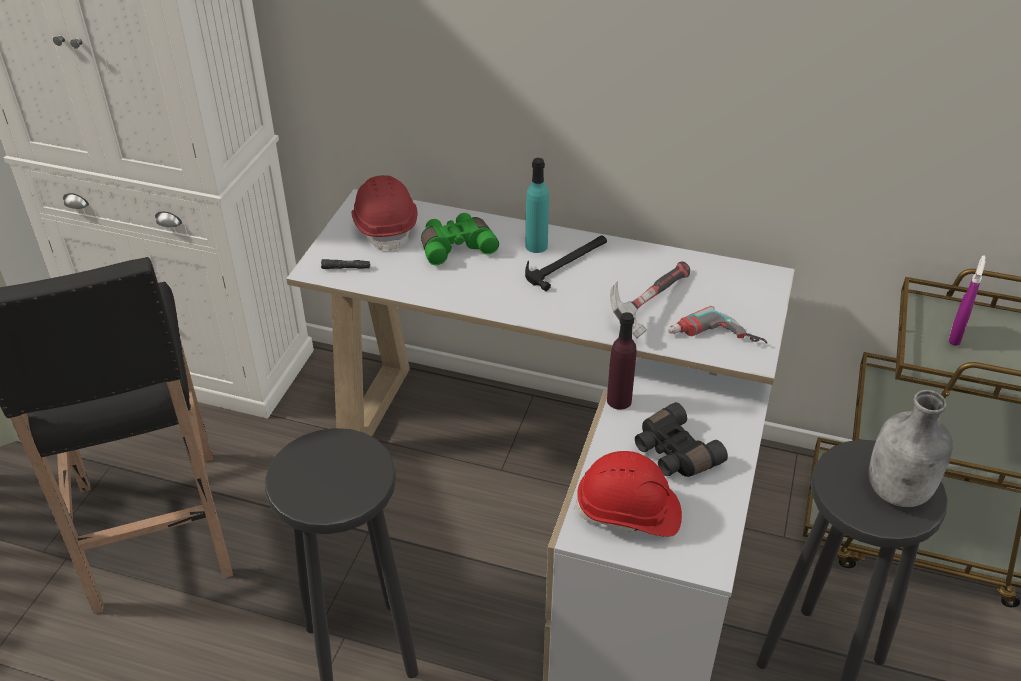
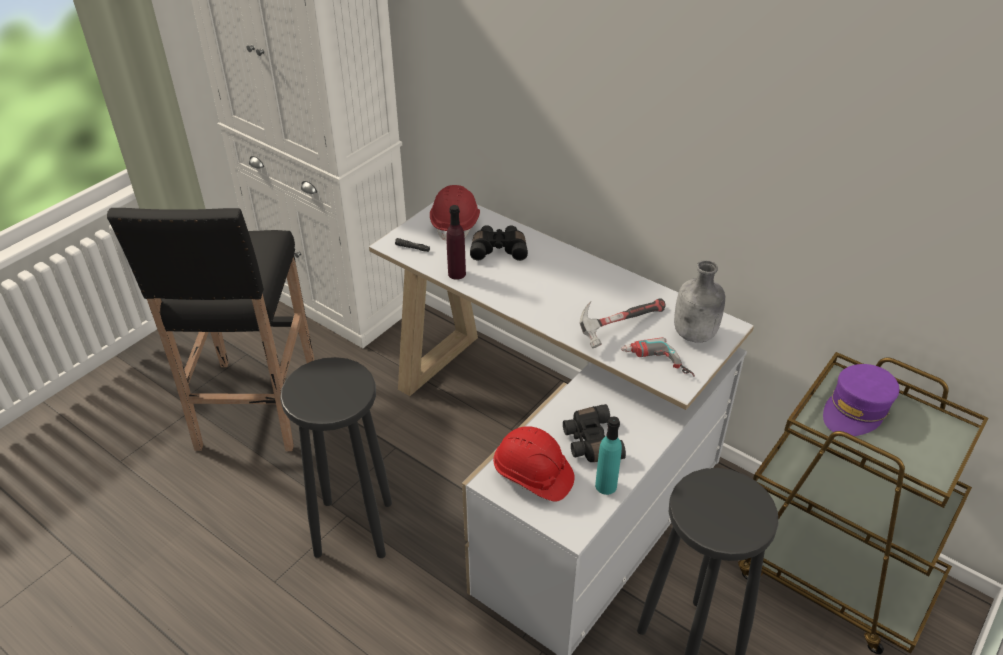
camera: 20 degrees right, 0 degrees up
green binoculars [421,213,499,265] -> black binoculars [470,225,528,261]
hammer [525,235,607,291] -> none
turquoise bottle [526,158,549,253] -> turquoise bottle moved to [595,417,622,495]
purple bottle [607,312,637,410] -> purple bottle moved to [446,205,466,280]
grey bottle [869,390,953,507] -> grey bottle moved to [674,260,725,343]
purple spray bottle [948,255,986,346] -> purple cap [823,364,899,436]

